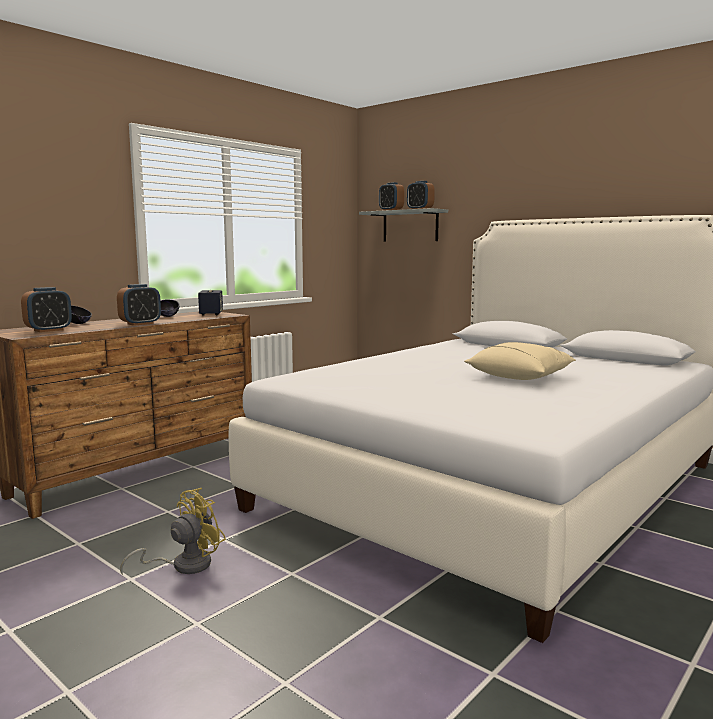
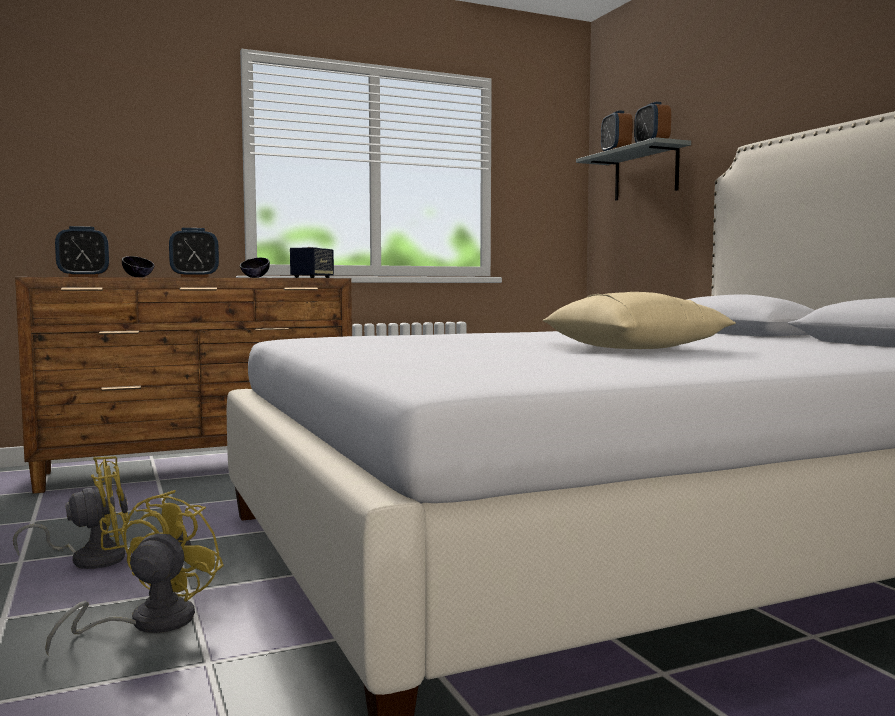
camera: 25 degrees right, 5 degrees down
none -> yellow fan [45,490,224,655]

